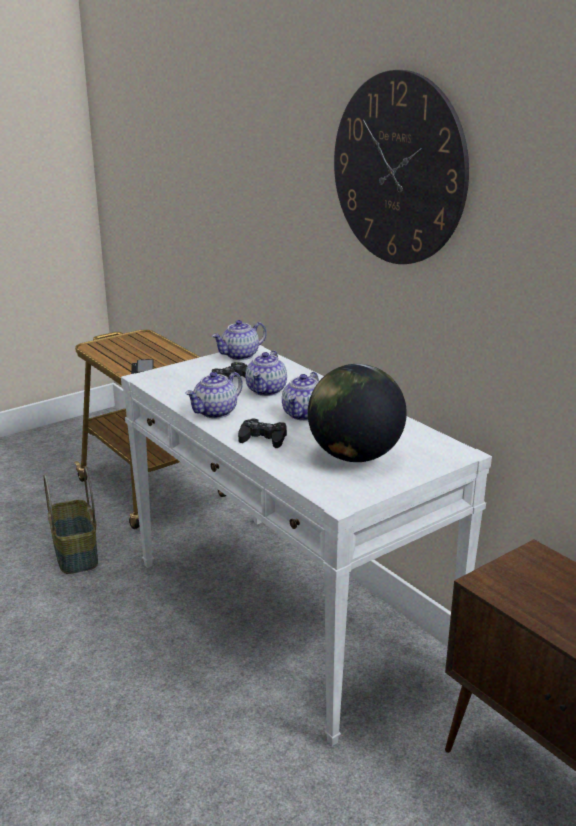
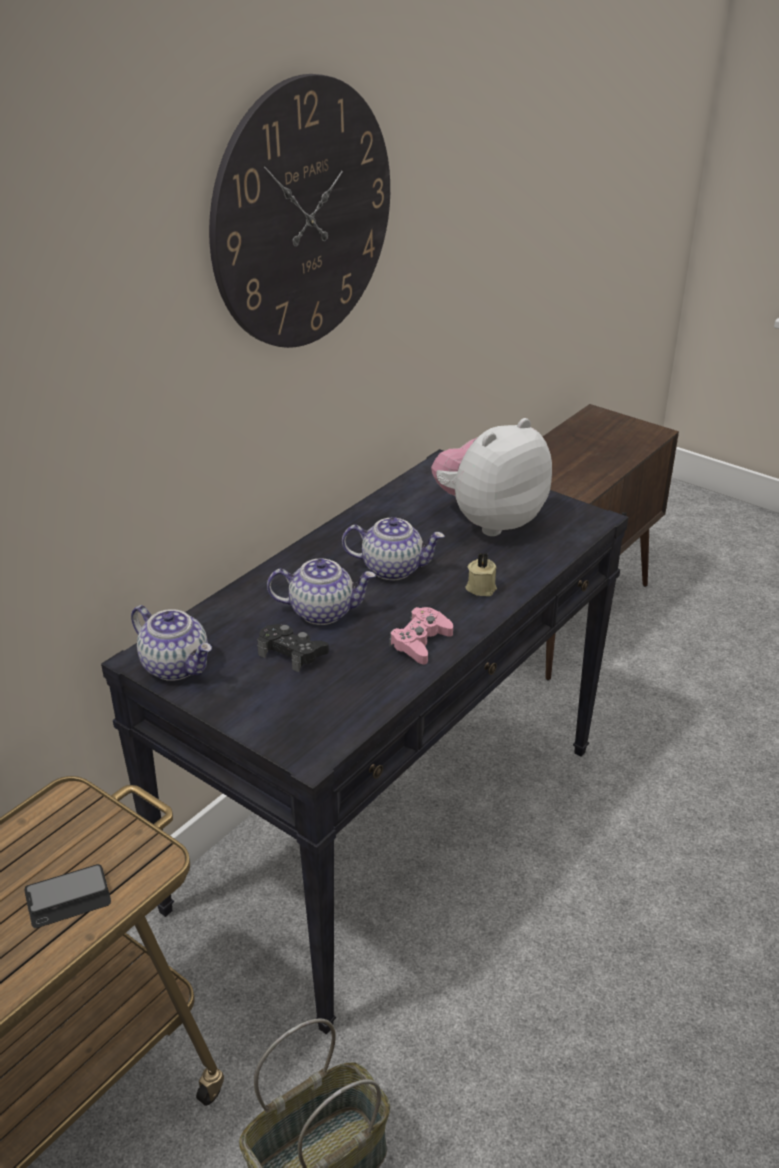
camera: 105 degrees left, 10 degrees up
white console table [121,345,492,746] -> black console table [101,449,628,1035]
teapot [185,372,243,419] -> pink game controller [390,607,453,664]
black game controller [238,418,287,448] -> beige candle [465,553,497,596]
globe [308,364,407,462] -> plush toy [431,418,552,536]

